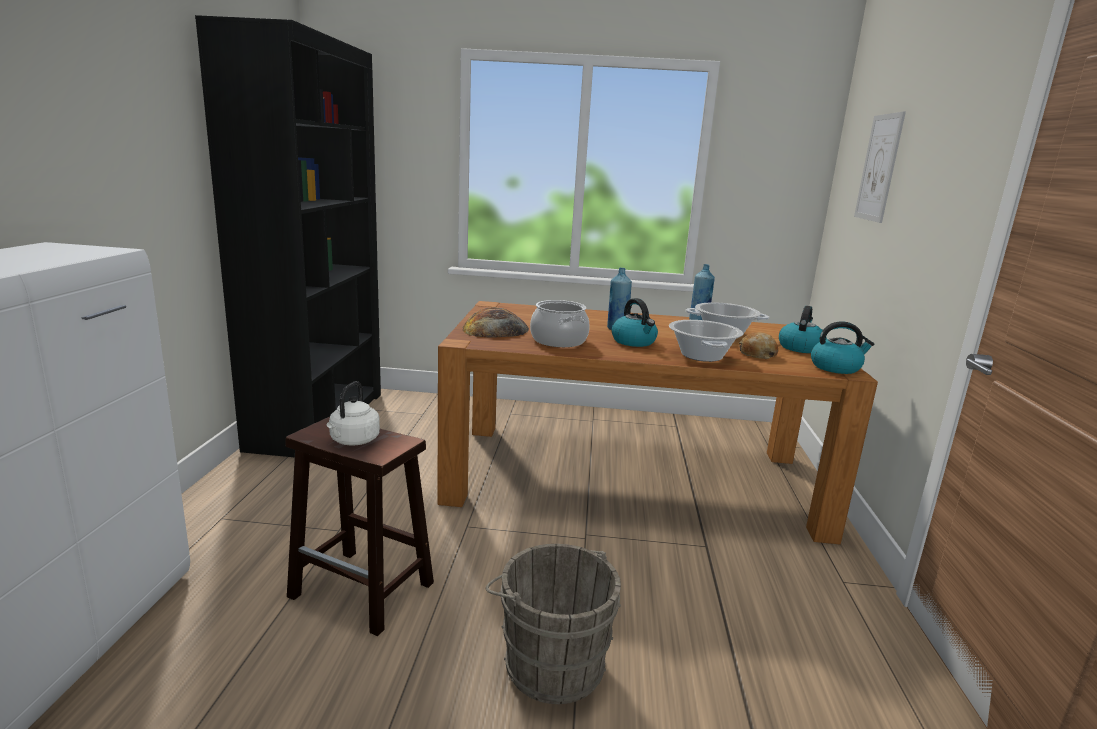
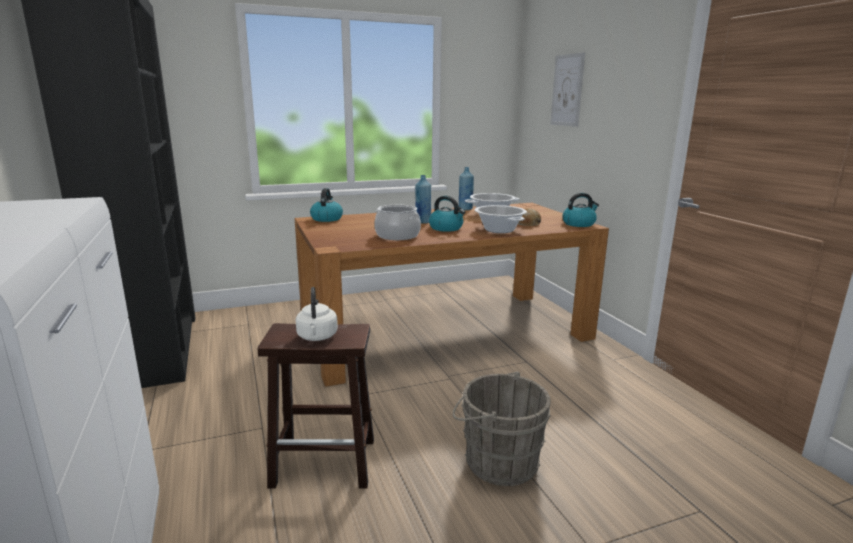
camera: 25 degrees left, 0 degrees up
bread [463,308,529,338] -> none
kettle [779,306,827,353] -> kettle moved to [310,188,343,222]

